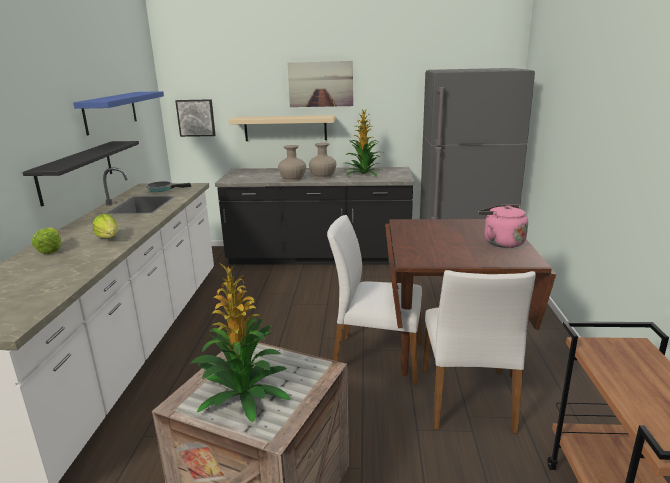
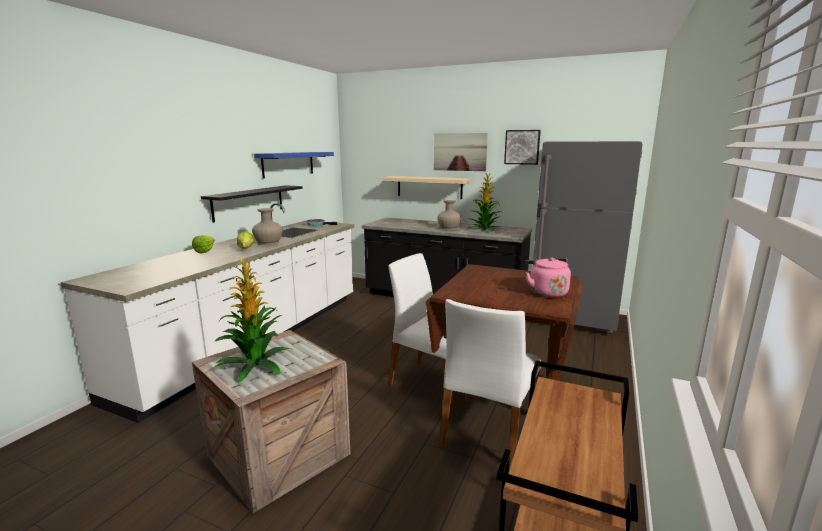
camera: 20 degrees right, 5 degrees down
picture [175,99,216,137] -> picture moved to [504,130,541,165]
beige vase [278,145,306,181] -> beige vase moved to [252,208,283,245]

